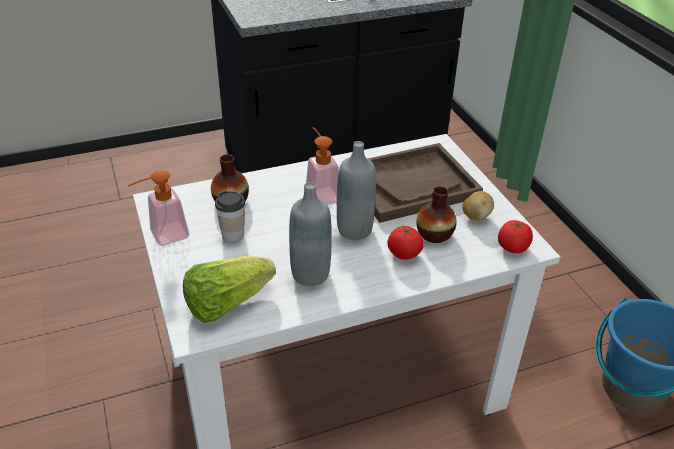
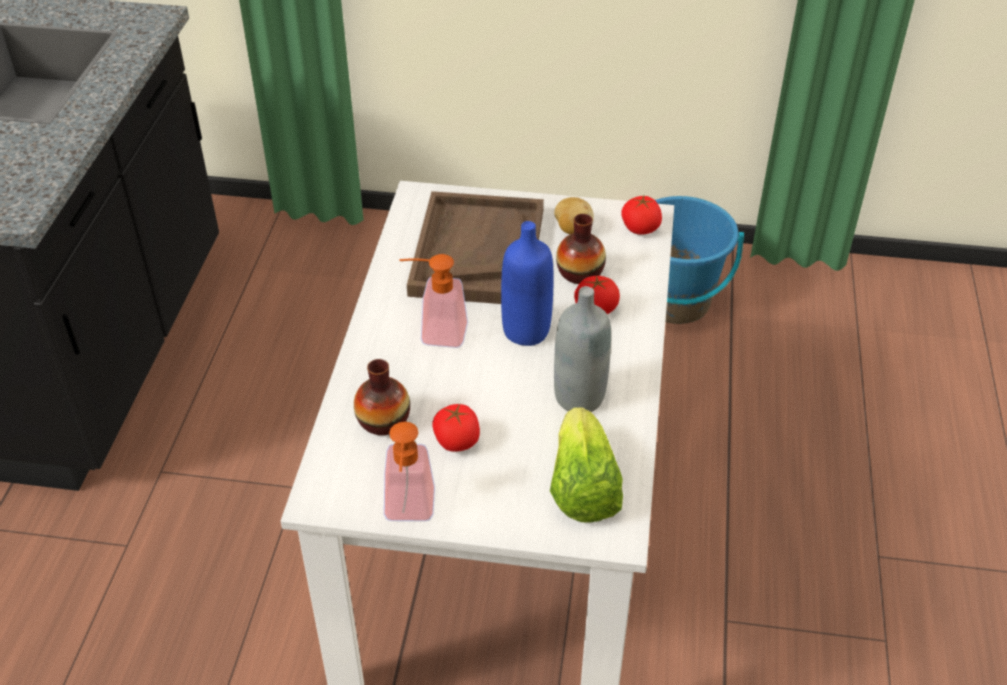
camera: 60 degrees left, 5 degrees up
cup [215,191,245,242] -> tomato [432,404,480,452]
grey bottle [337,141,376,240] -> blue bottle [501,221,554,346]

